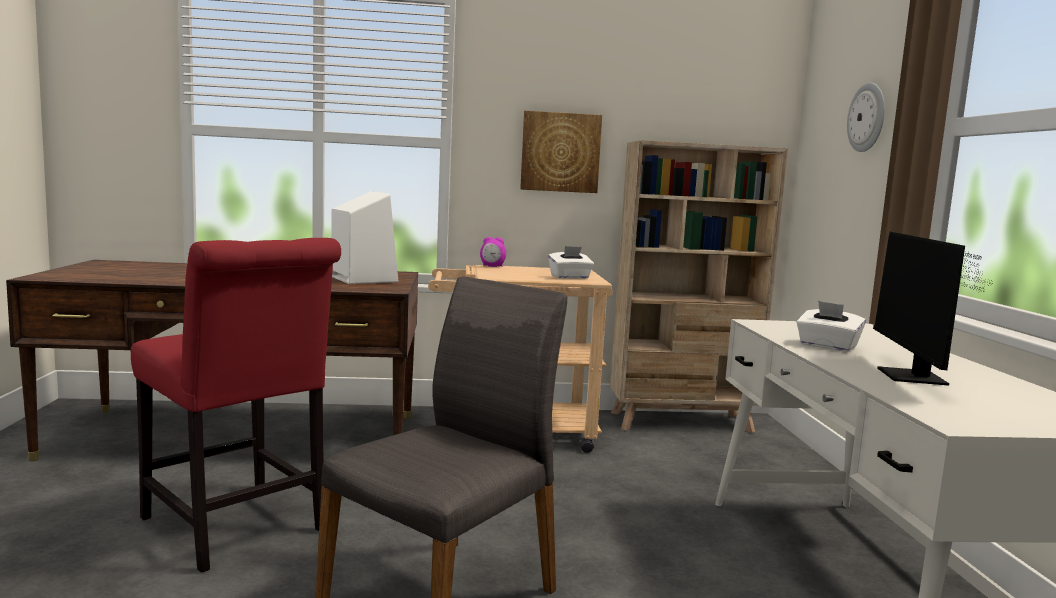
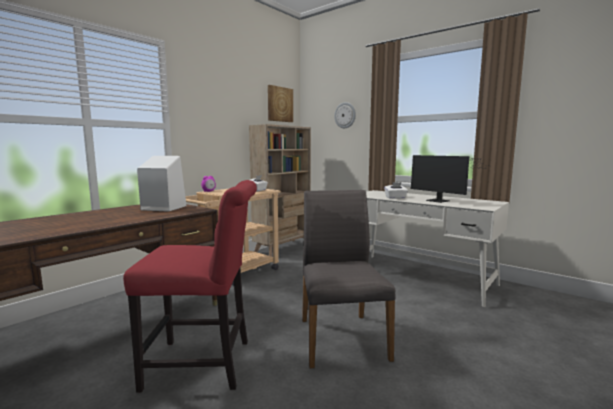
camera: 45 degrees left, 0 degrees up
picture [520,111,602,193] -> picture moved to [268,85,293,122]

